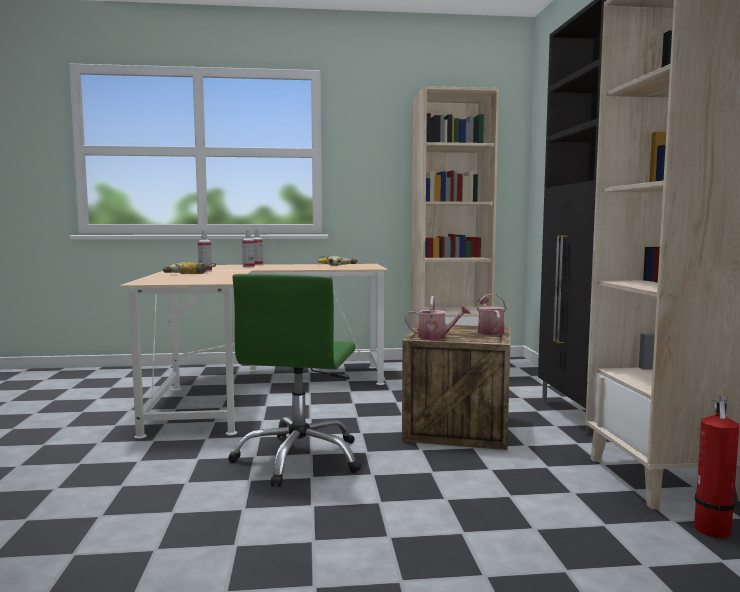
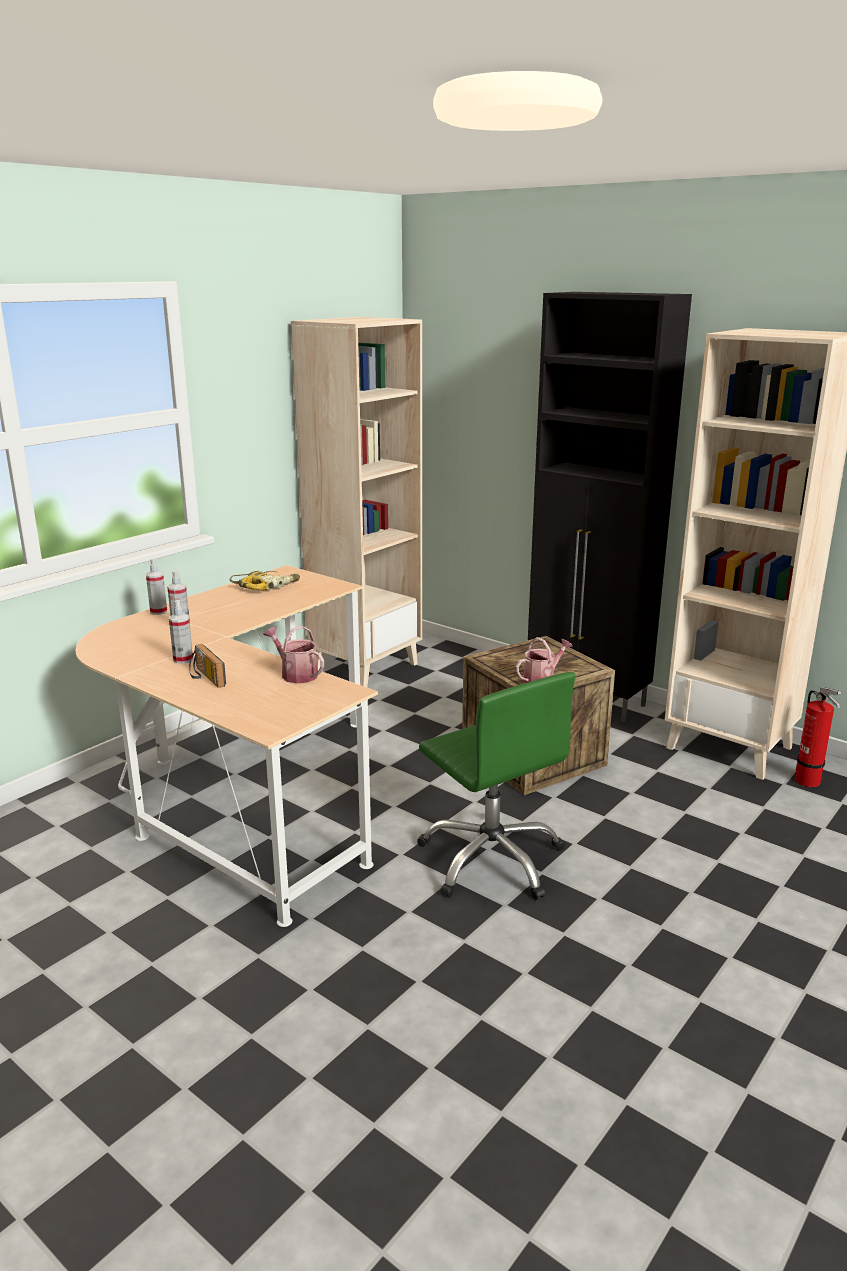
camera: 45 degrees left, 15 degrees up
power drill [163,262,216,274] -> radio [189,644,226,688]
watering can [477,294,507,335] -> watering can moved to [264,625,324,684]

